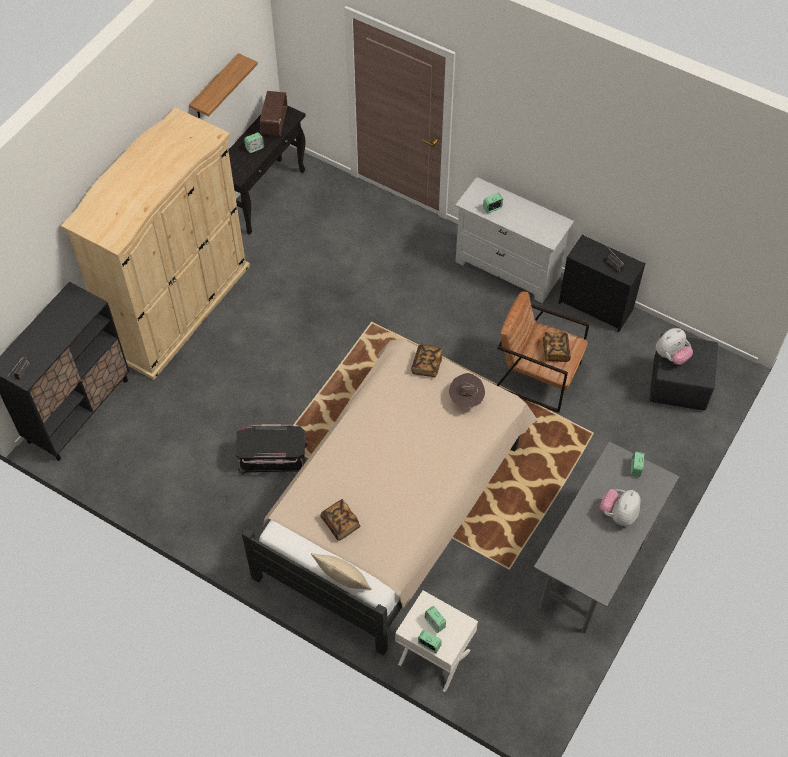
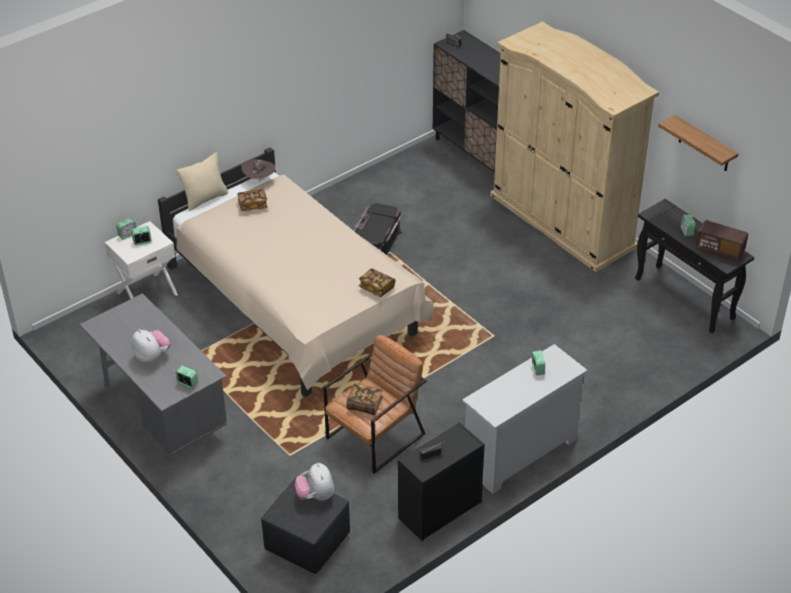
camera: 110 degrees right, 15 degrees down
brown hat [449,373,485,408] -> brown hat moved to [241,159,276,183]

